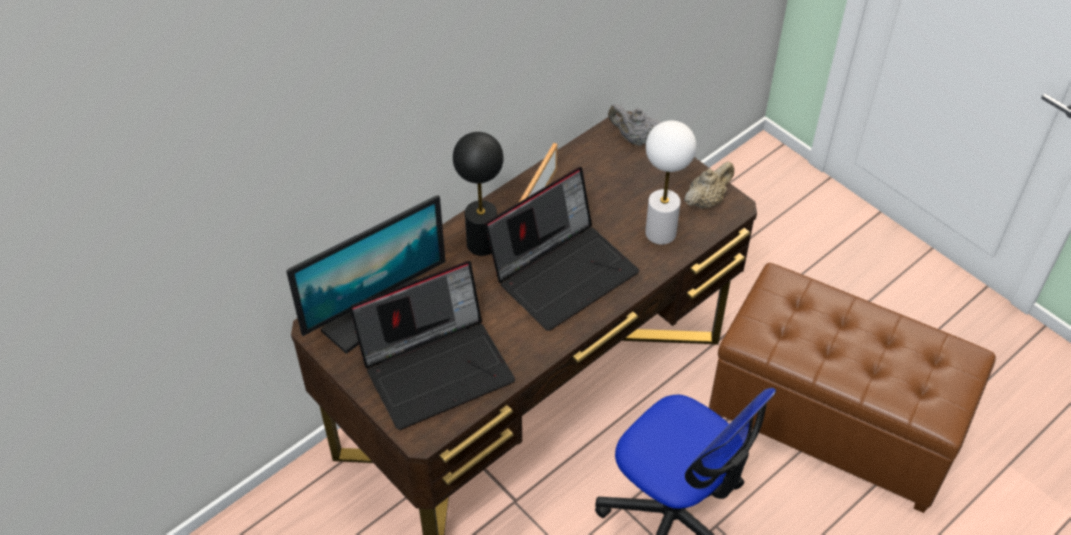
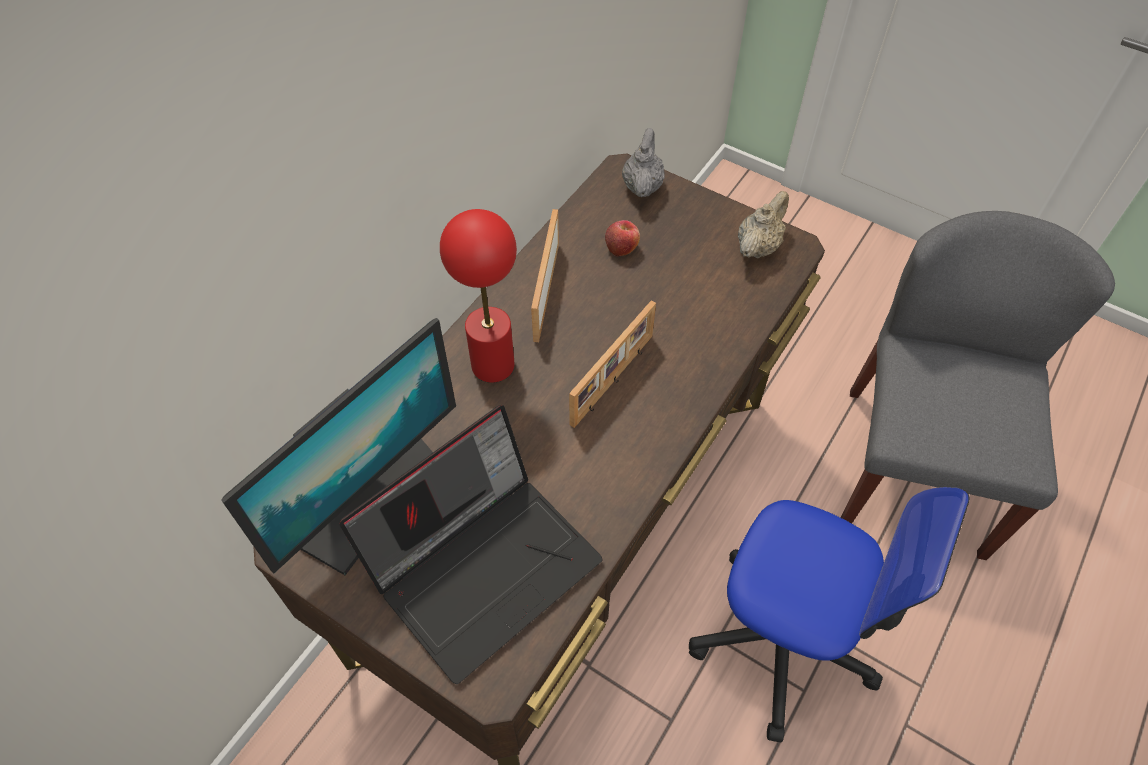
camera: 15 degrees left, 5 degrees up
black table lamp [453,132,504,256] -> red table lamp [440,209,517,383]
laptop [485,167,639,331] -> picture frame [569,300,656,428]
grey teapot [608,104,662,146] -> grey teapot turned 90 degrees clockwise [622,128,665,197]
white table lamp [645,121,696,245] -> none
brown ottoman [709,263,996,513] -> grey chair [841,211,1115,560]
none -> apple [605,220,640,257]

